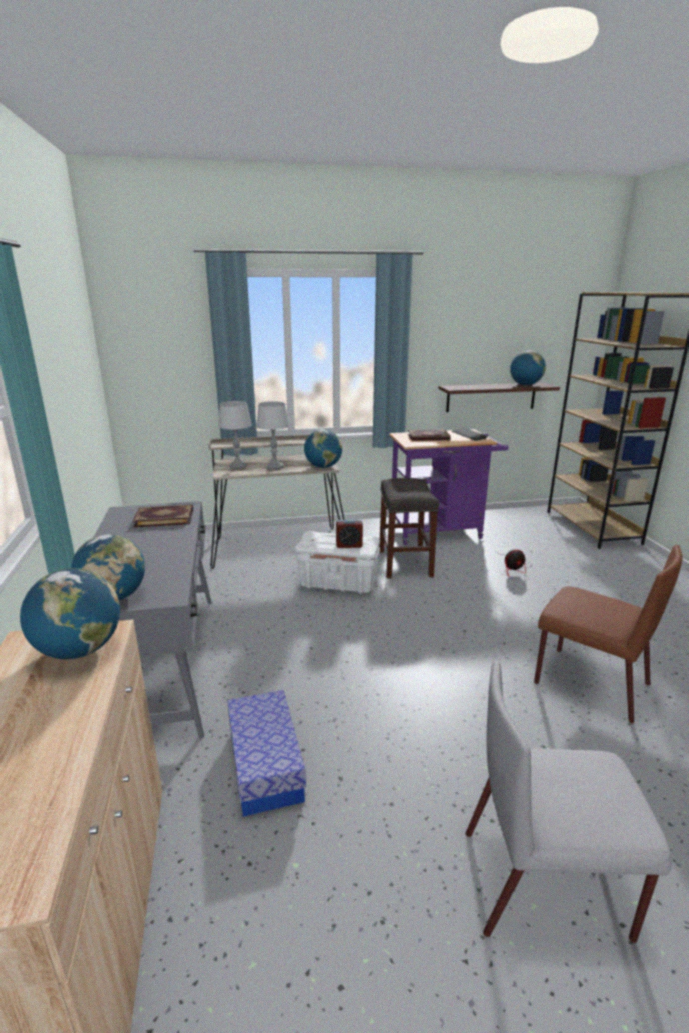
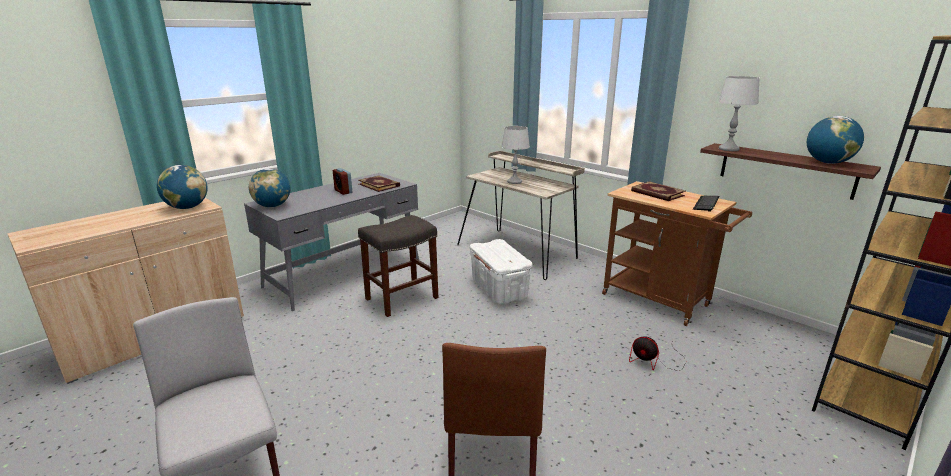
camera: 55 degrees right, 0 degrees up
grey table lamp [218,401,252,469] -> grey table lamp moved to [718,76,760,151]
storage box [227,690,306,817] -> none
globe [304,429,342,468] -> none
alarm clock [336,519,363,548] -> alarm clock moved to [333,168,352,195]
grey stool [379,478,439,578] -> grey stool moved to [358,215,439,317]
purple cart [389,429,508,545] -> brown cart [602,181,752,326]

